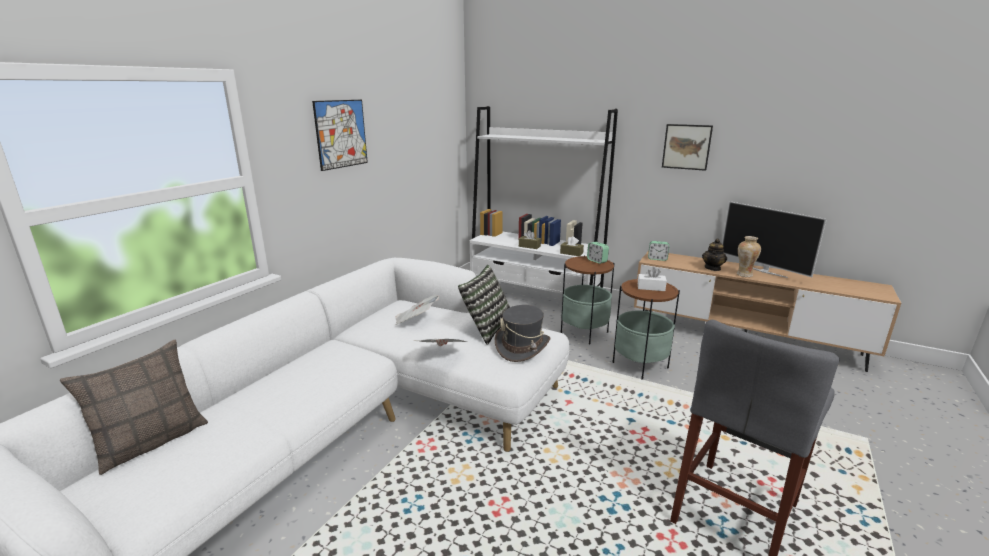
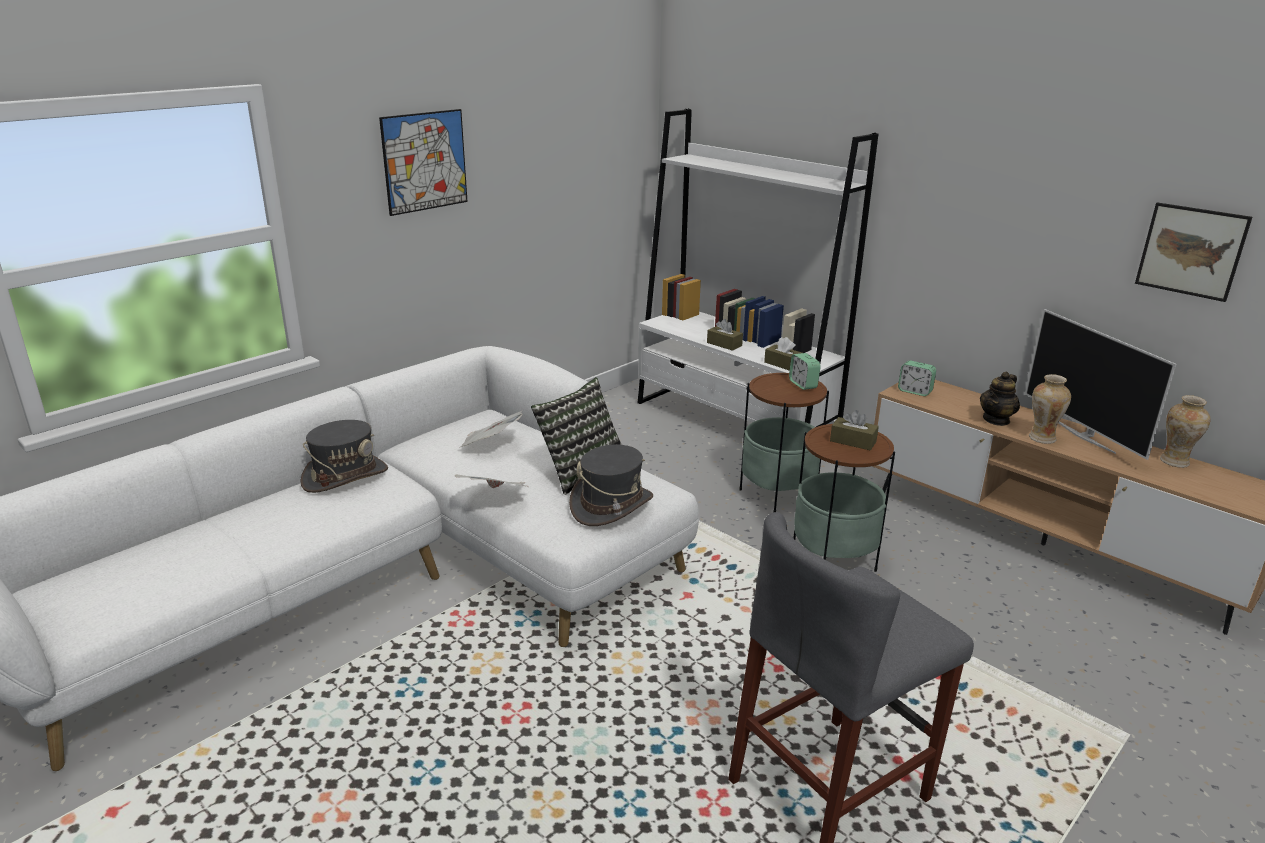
camera: 15 degrees right, 5 degrees up
pillow [60,340,208,475] -> none
white tissue box [638,267,667,291] -> brown tissue box [830,410,879,450]
picture [662,124,713,171] -> picture moved to [1135,202,1252,302]
none -> grey hat [300,420,388,493]
none -> vase [1160,395,1211,468]

